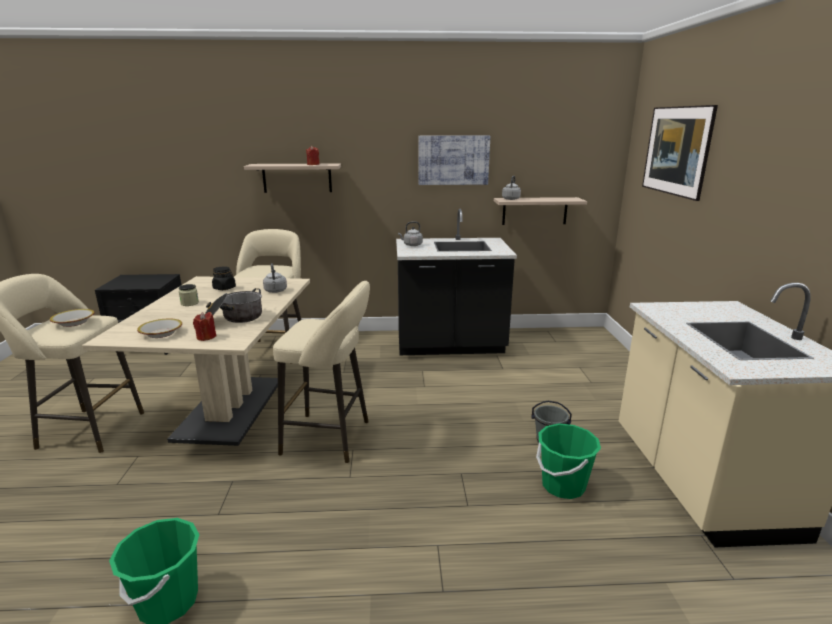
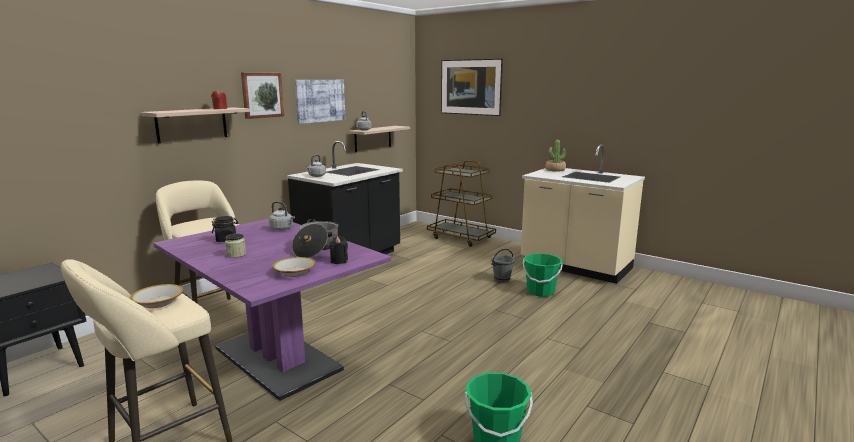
camera: 50 degrees left, 5 degrees down
beige dining table [82,276,310,446] -> purple dining table [153,219,391,401]
red candle [193,312,216,341] -> black candle [329,236,348,264]
beige stool [273,281,370,463] -> none
none -> picture [241,72,284,119]
none -> brown cart [427,160,496,247]
none -> potted plant [545,140,566,171]

